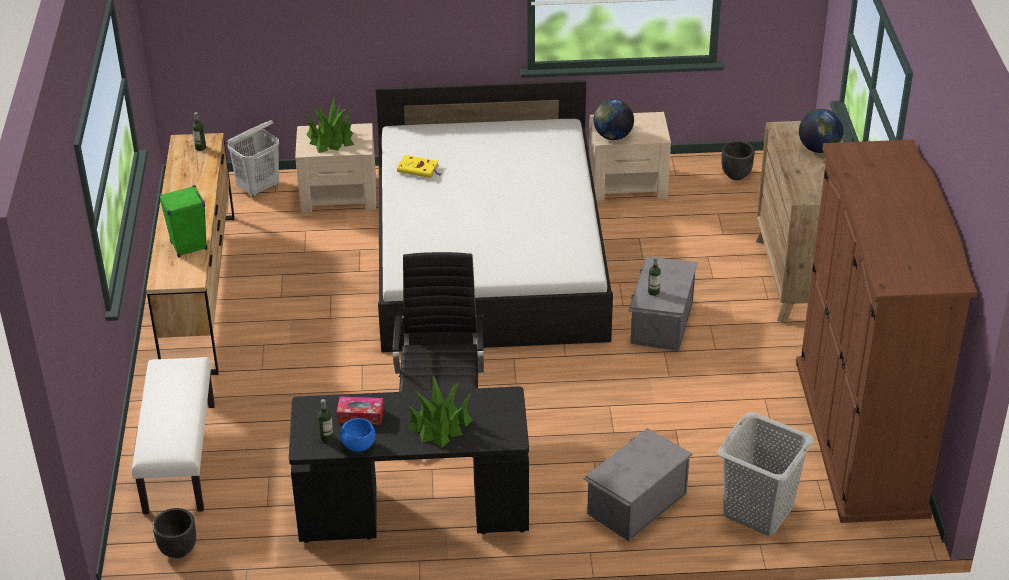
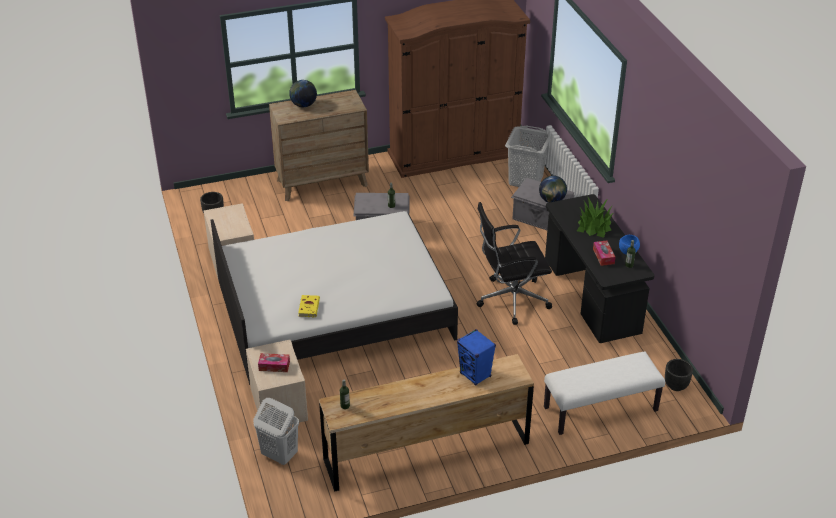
camera: 105 degrees left, 0 degrees up
green speaker [159,185,207,257] -> blue speaker [457,329,496,386]
potted plant [304,98,354,153] -> tissue box [258,353,290,372]
globe [594,100,634,140] -> globe moved to [539,175,567,203]

